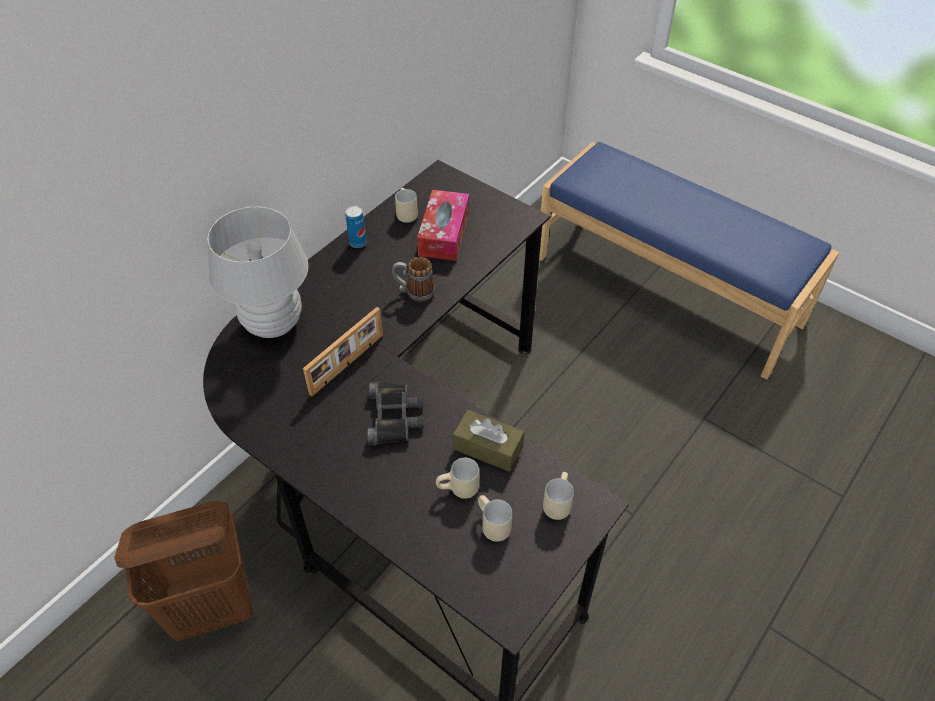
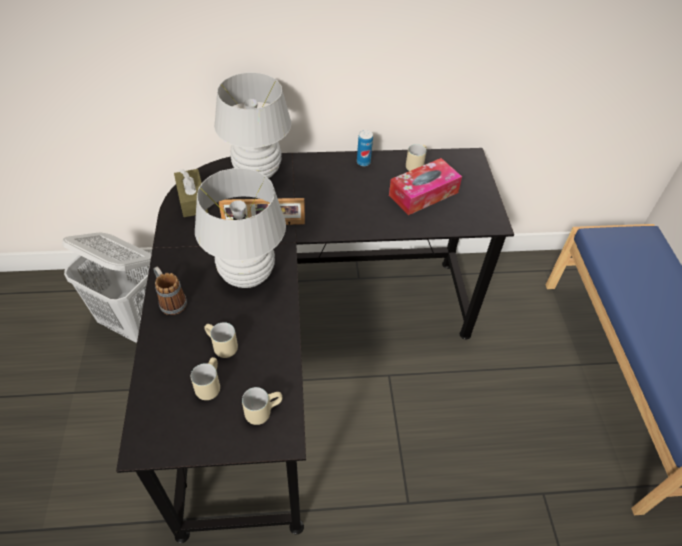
camera: 45 degrees right, 0 degrees up
brown laundry basket [114,501,253,641] -> white laundry basket [62,232,151,343]
black binoculars [368,382,423,445] -> white table lamp [195,168,286,288]
mug [392,257,435,302] -> mug moved to [153,266,187,315]
brown tissue box [453,410,525,472] -> brown tissue box moved to [174,169,208,217]

